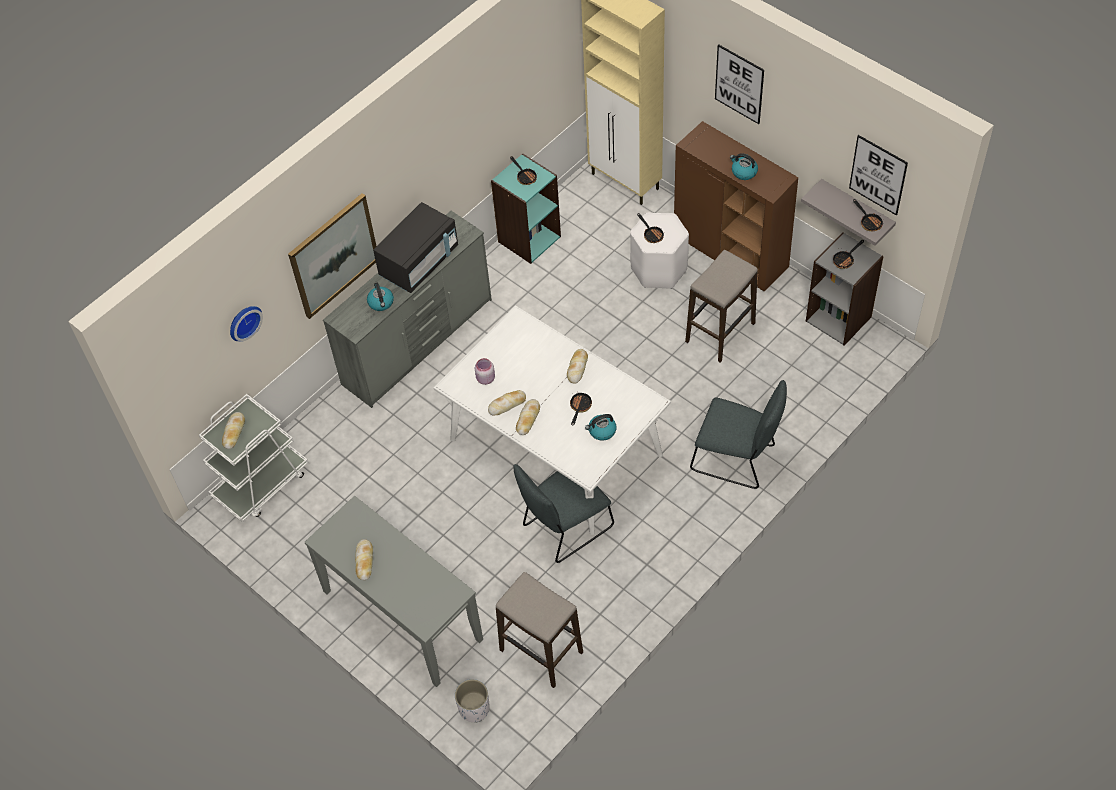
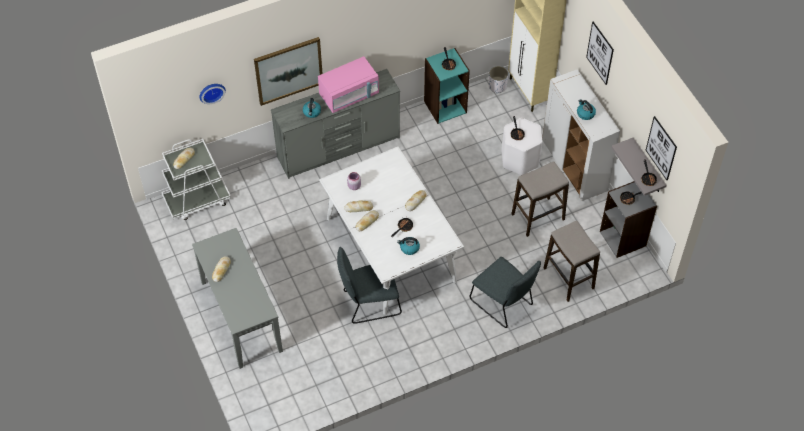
camera: 20 degrees right, 0 degrees up
black microwave [373,202,458,293] -> pink microwave [318,56,379,113]
white planter [455,679,490,722] -> white planter moved to [489,66,508,93]
stool [496,572,583,688] -> stool moved to [543,221,600,302]
brown cabinet [674,121,798,292] -> white cabinet [542,69,620,201]

